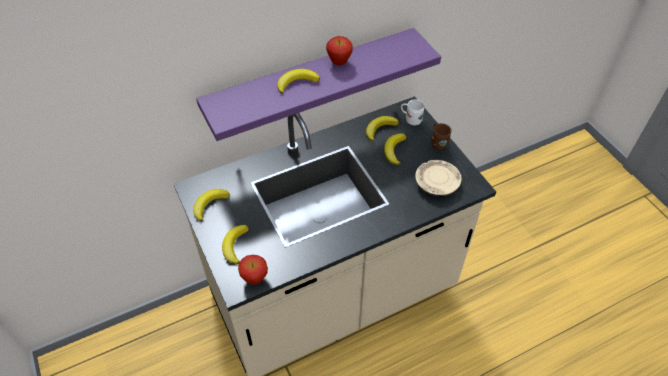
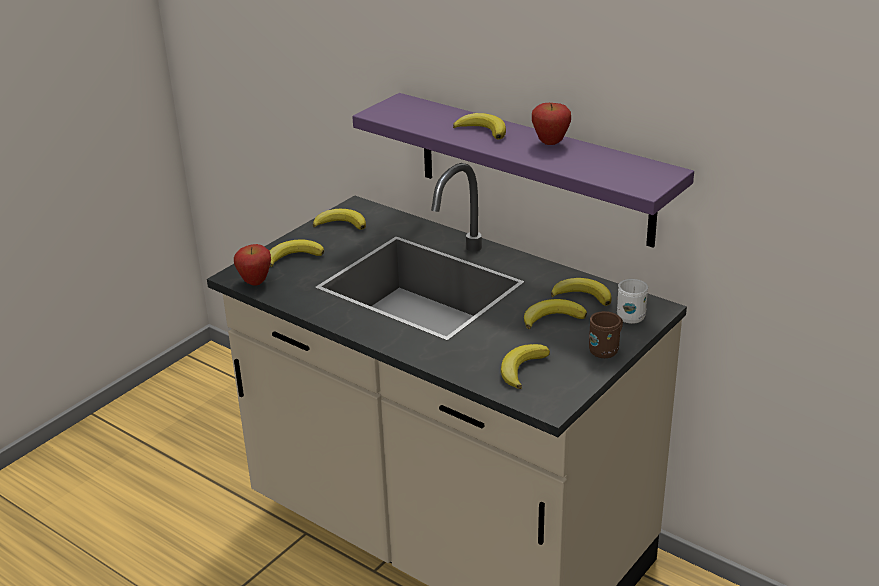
camera: 65 degrees right, 20 degrees down
beige plate [415,160,462,196] -> banana [501,344,550,389]

